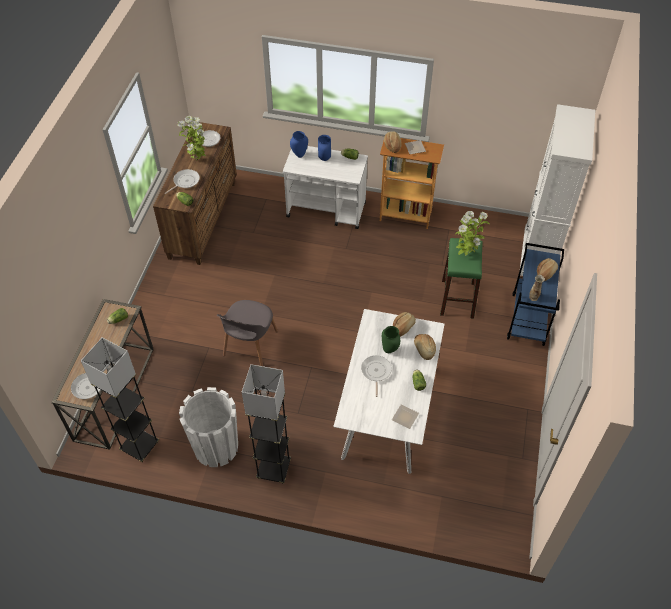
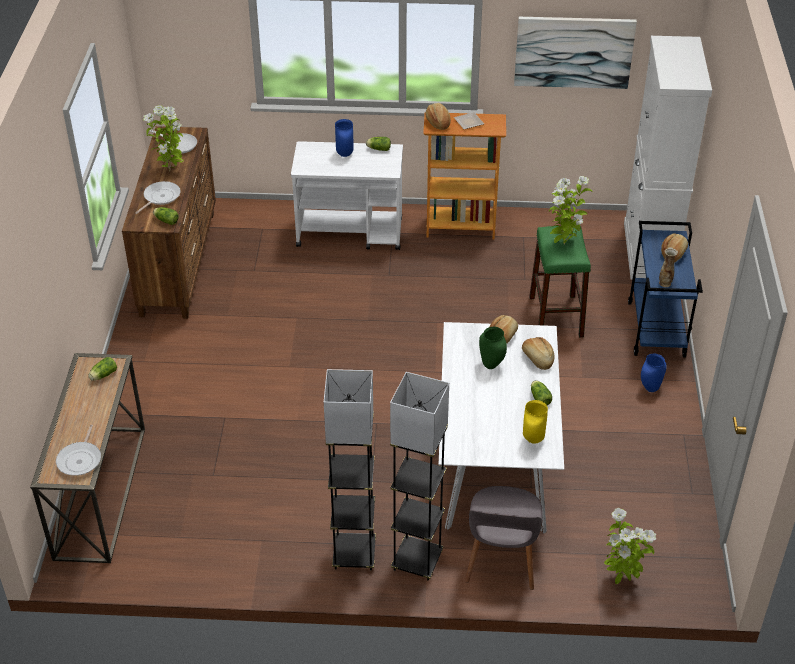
camera: 10 degrees left, 10 degrees down
grey floor lamp [81,337,159,462] -> grey floor lamp moved to [390,372,449,581]
white planter [179,387,238,467] -> none
grey chair [217,300,278,366] -> grey chair moved to [465,486,543,590]
blue vase [290,131,308,158] -> blue vase moved to [641,354,667,392]
frying pan [361,355,392,397] -> none
plate [392,404,419,429] -> yellow vase [523,400,548,444]
none -> picture [514,17,637,89]
none -> potted plant [604,508,656,584]

